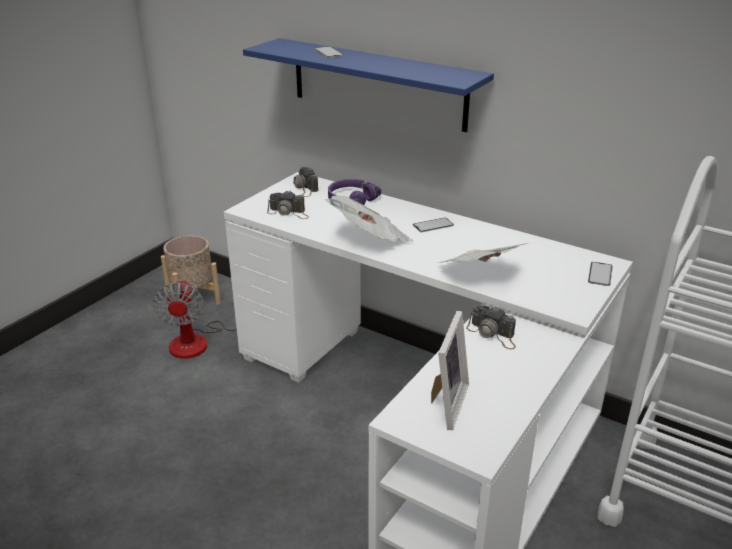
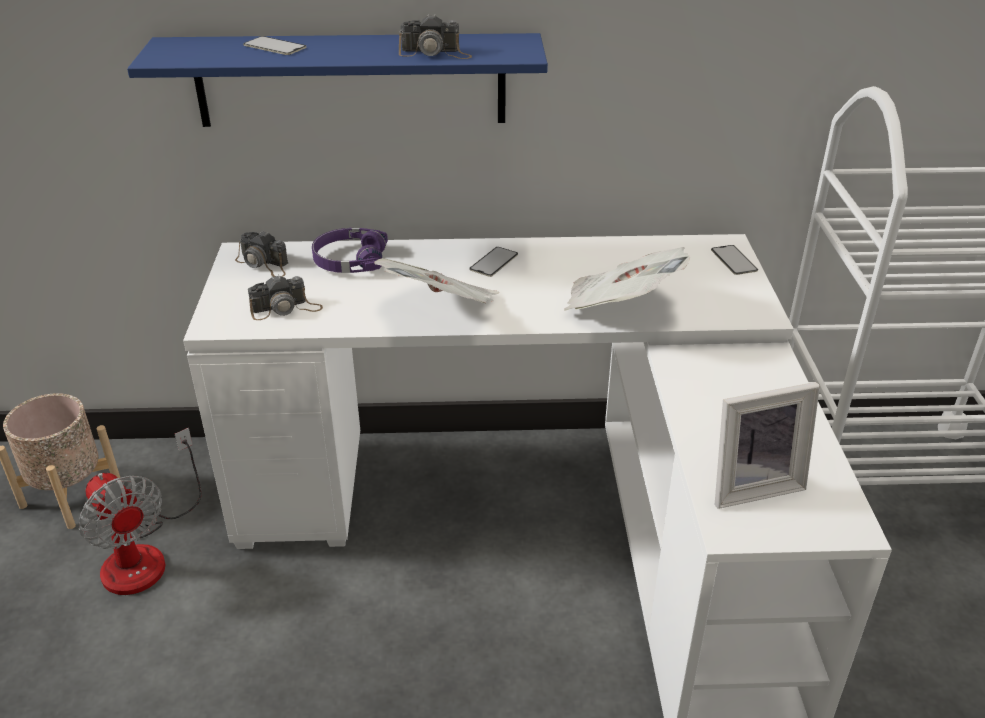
camera: 35 degrees left, 5 degrees up
picture frame [431,311,469,430] -> picture frame turned 90 degrees clockwise [715,382,820,509]
camera [466,305,516,349] -> camera moved to [399,14,472,59]

